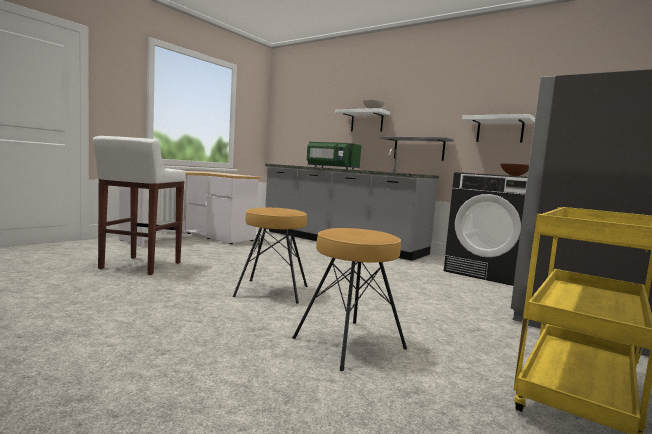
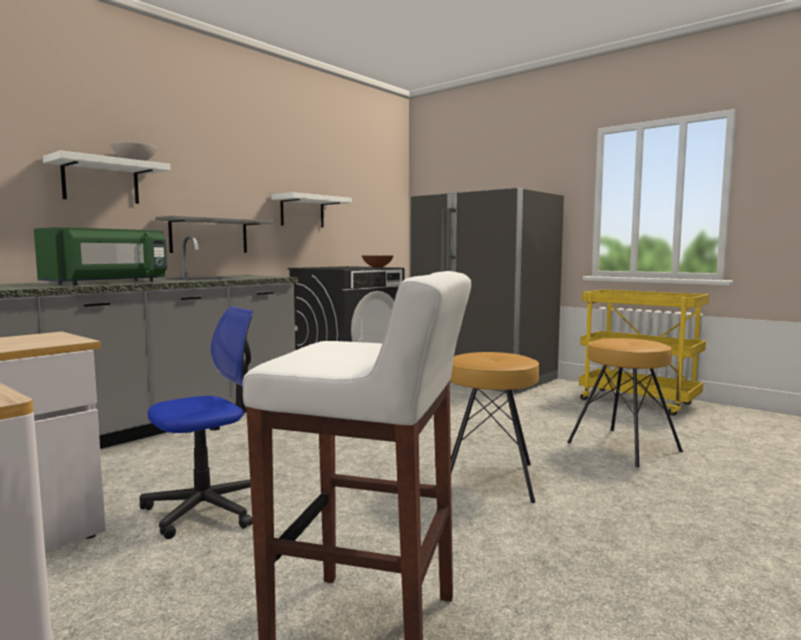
camera: 85 degrees left, 0 degrees up
none -> office chair [140,307,253,539]

